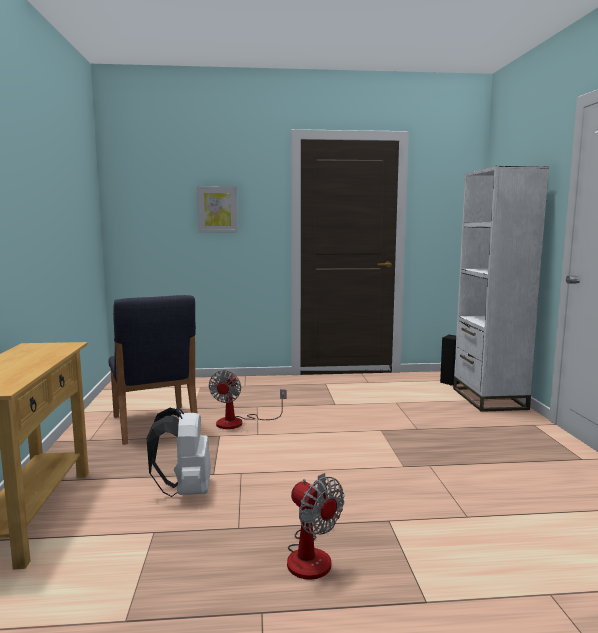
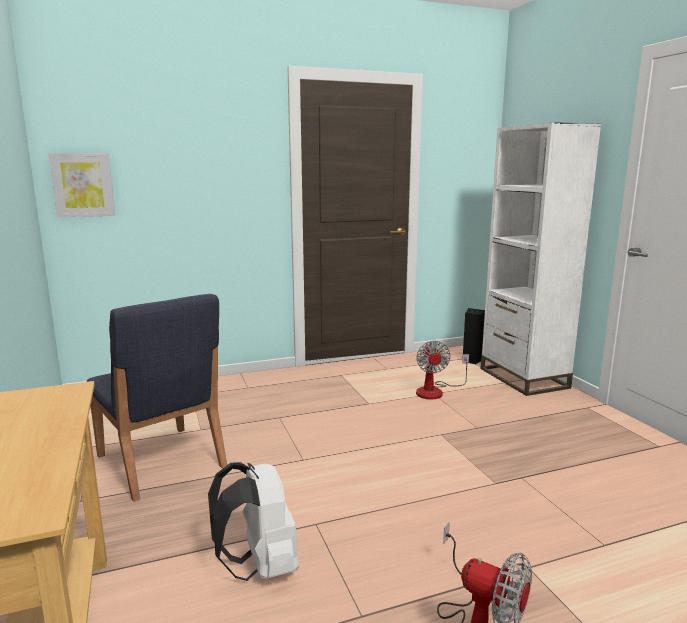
camera: 15 degrees left, 5 degrees up
picture [197,186,238,232] -> picture moved to [49,153,115,217]
fan [209,370,286,429] -> fan moved to [416,341,469,399]

